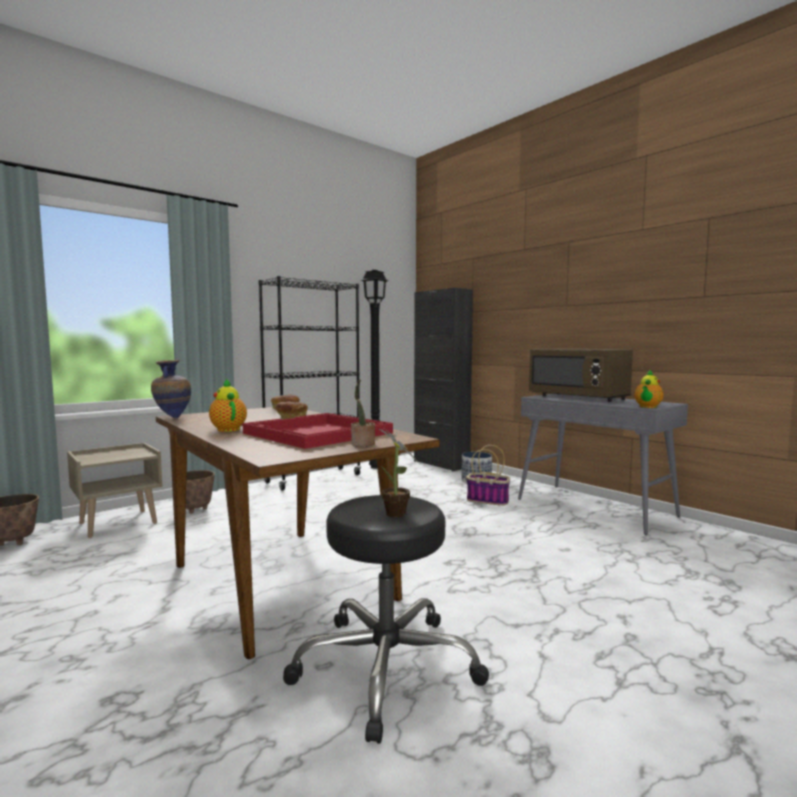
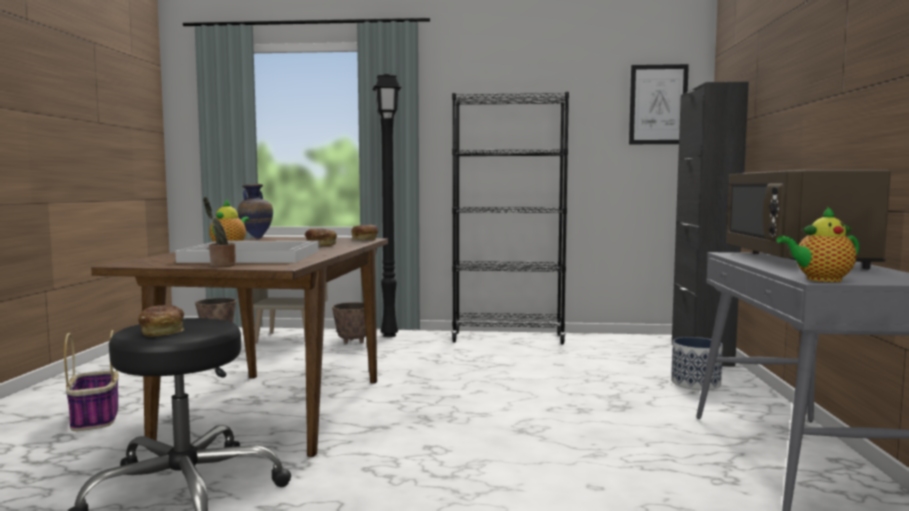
camera: 45 degrees right, 0 degrees up
red tray [243,413,393,449] -> white tray [175,241,319,263]
black floor lamp [361,270,388,469] -> black floor lamp moved to [373,74,401,337]
potted plant [379,429,418,517] -> bread [138,305,184,337]
basket [466,445,510,506] -> basket moved to [64,330,119,431]
none -> picture [629,64,689,144]

